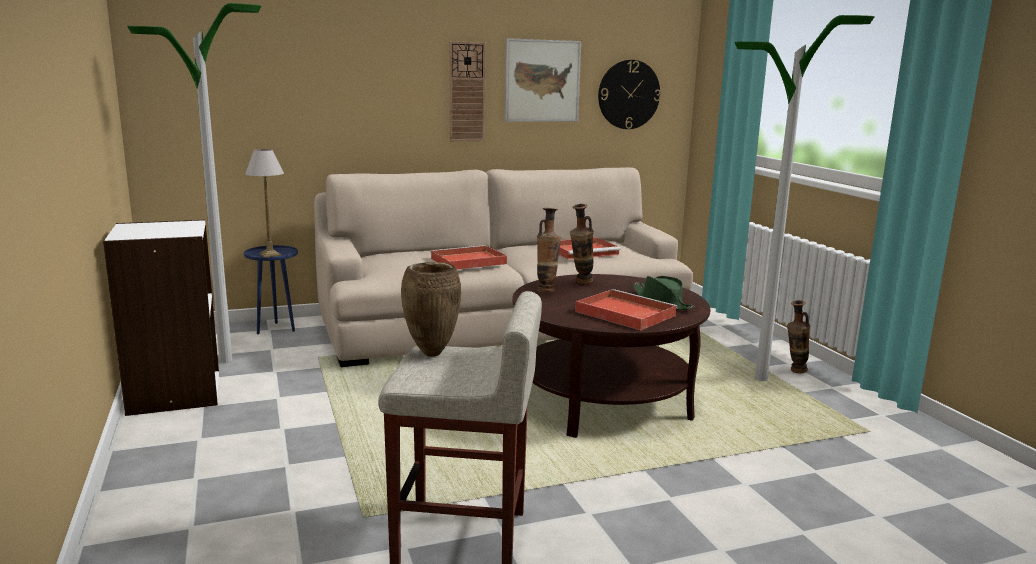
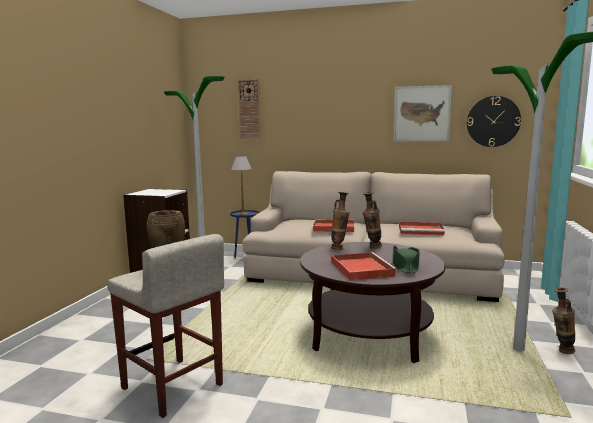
camera: 35 degrees right, 5 degrees down
wall clock [450,41,486,141] -> wall clock moved to [238,79,261,139]

